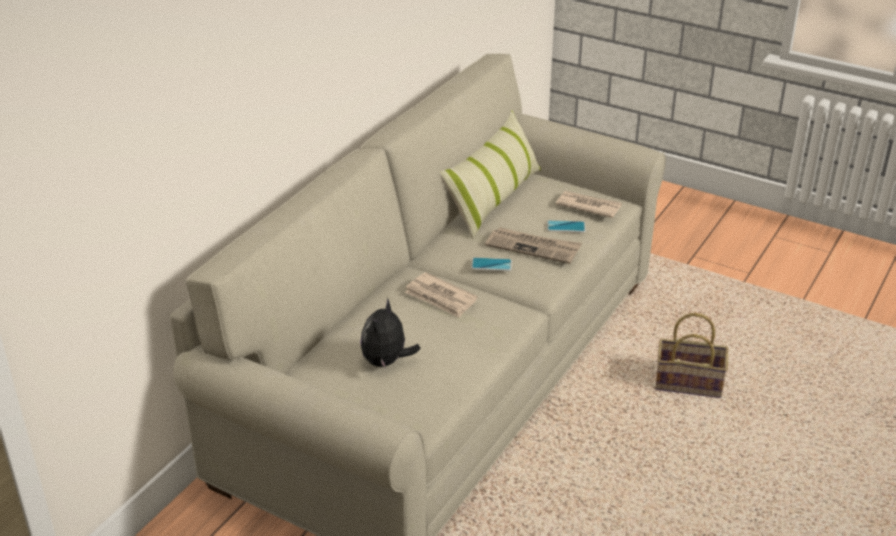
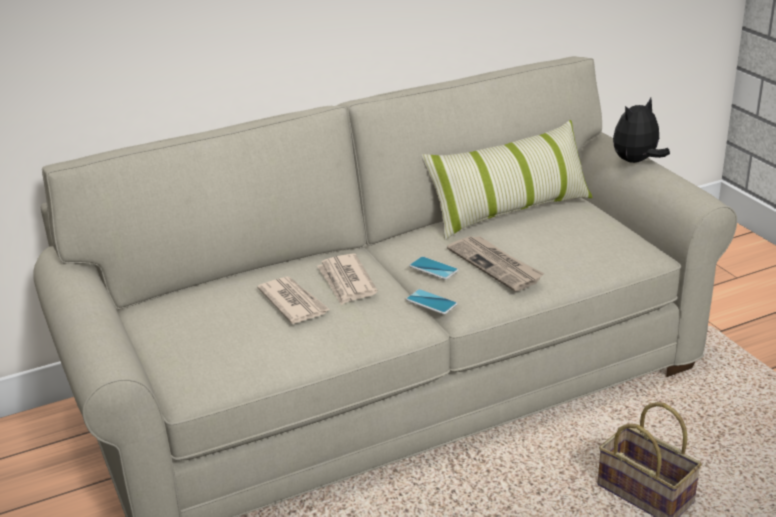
camera: 35 degrees right, 5 degrees down
plush toy [360,298,421,369] -> plush toy moved to [613,98,670,163]
phone [547,220,586,233] -> phone moved to [406,289,458,314]
newspaper [556,191,622,218] -> newspaper moved to [257,276,330,324]

